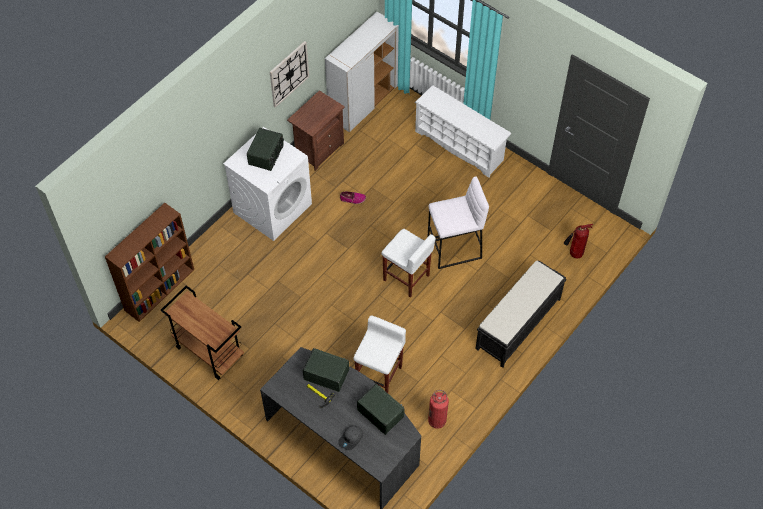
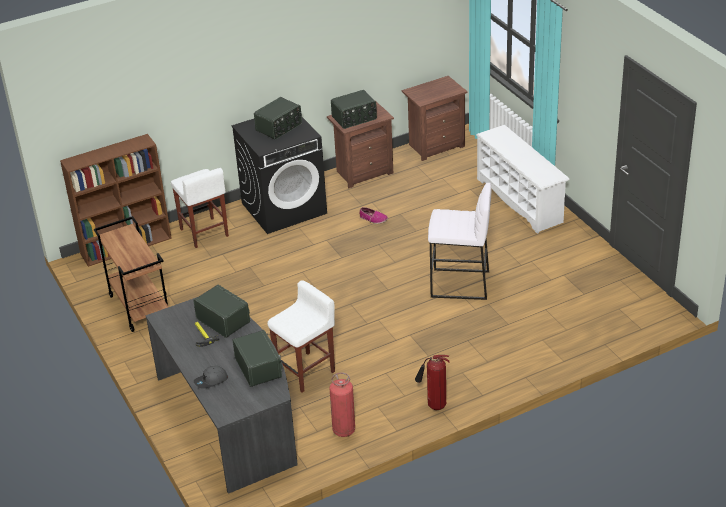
camera: 25 degrees right, 20 degrees down
white washing machine [223,127,312,241] -> black washing machine [231,117,327,234]
wall clock [270,41,309,108] -> none
white cabinet [325,12,399,132] -> brown nightstand [402,76,468,161]
white stool [381,229,435,298] -> white stool moved to [171,168,229,248]
black bench [475,260,567,368] -> none
fire extinguisher [564,224,593,258] -> fire extinguisher moved to [415,355,450,410]
none -> radio [331,90,377,129]

